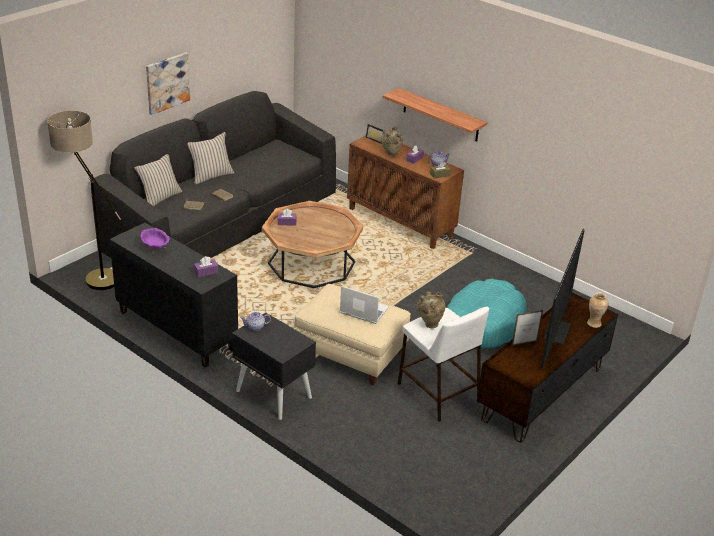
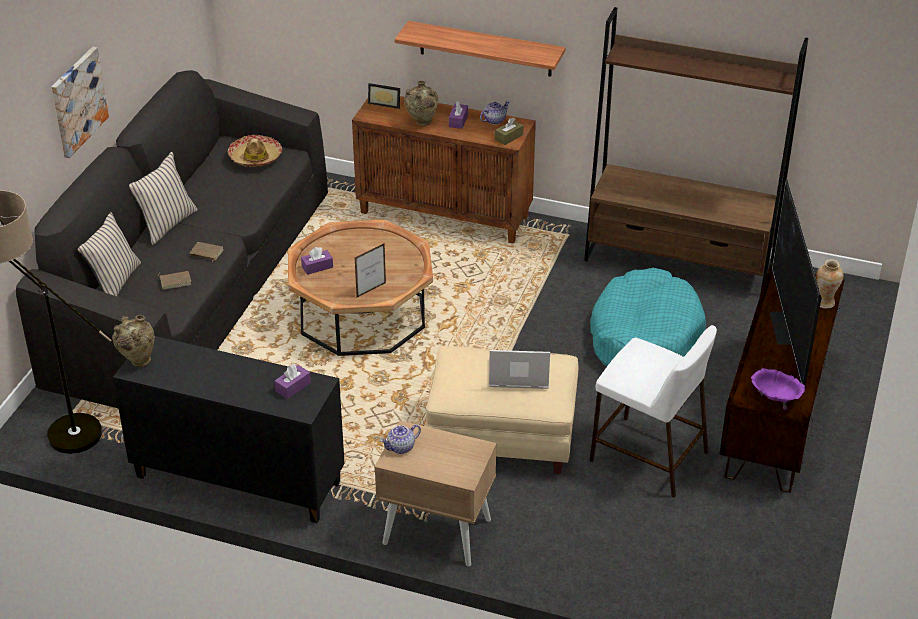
camera: 20 degrees left, 5 degrees up
purple bowl [141,228,170,254] -> purple bowl moved to [751,368,805,410]
black nightstand [232,313,316,420] -> beige nightstand [374,420,497,566]
beige vase [417,291,446,328] -> beige vase moved to [112,315,155,367]
picture frame [511,310,543,346] -> picture frame moved to [355,243,386,297]
none -> hat [228,135,282,167]
none -> brown bookcase [584,7,808,295]

